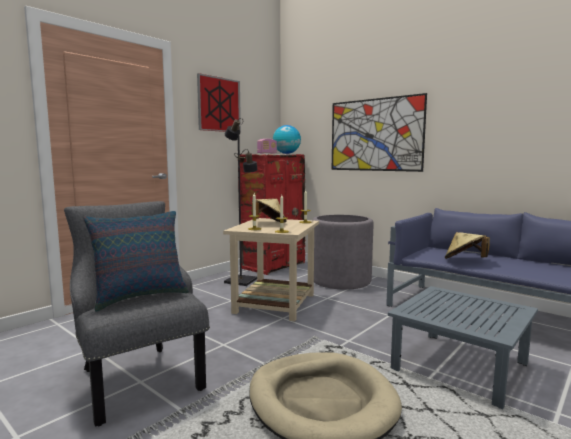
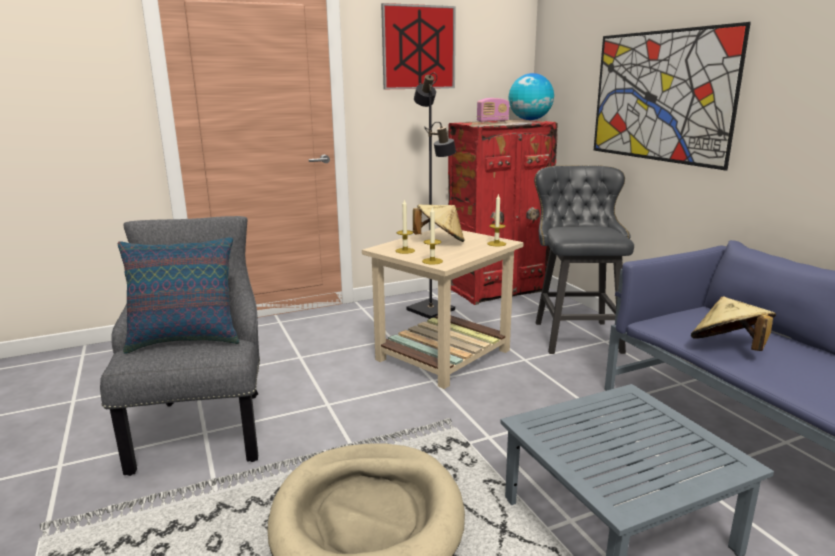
camera: 25 degrees right, 10 degrees up
grey planter [312,215,374,290] -> grey stool [534,165,634,354]

